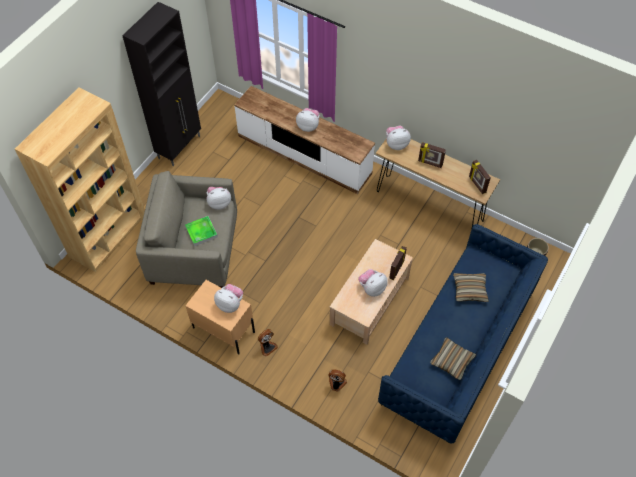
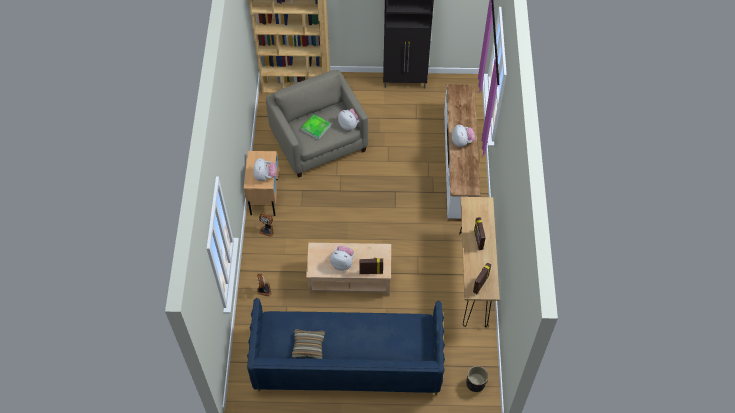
camera: 60 degrees right, 0 degrees up
plush toy [386,125,411,150] -> none
pillow [453,273,489,302] -> none

